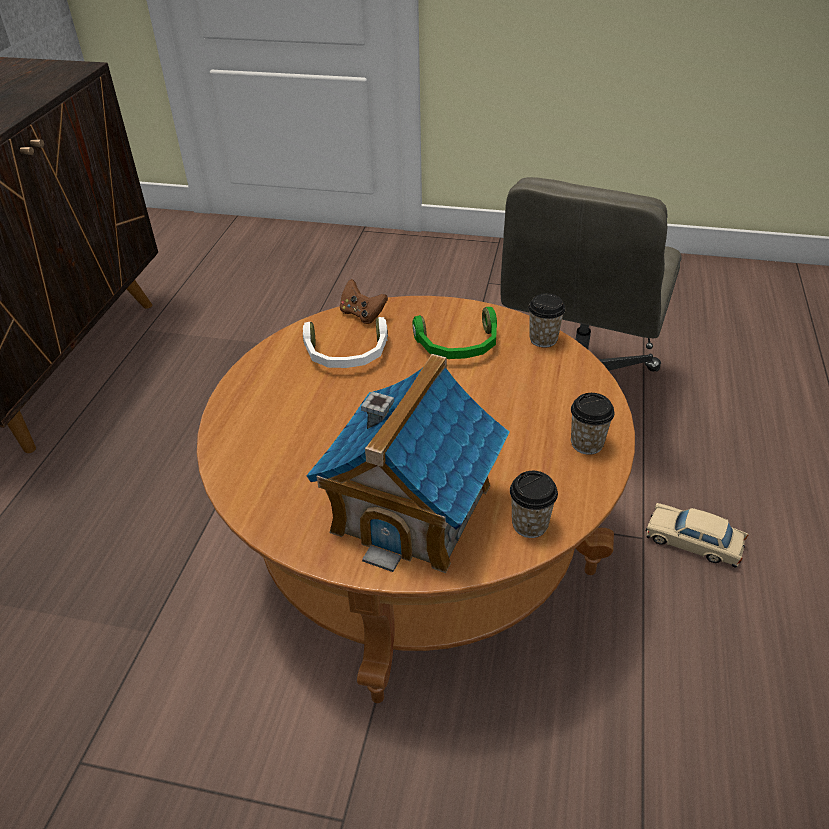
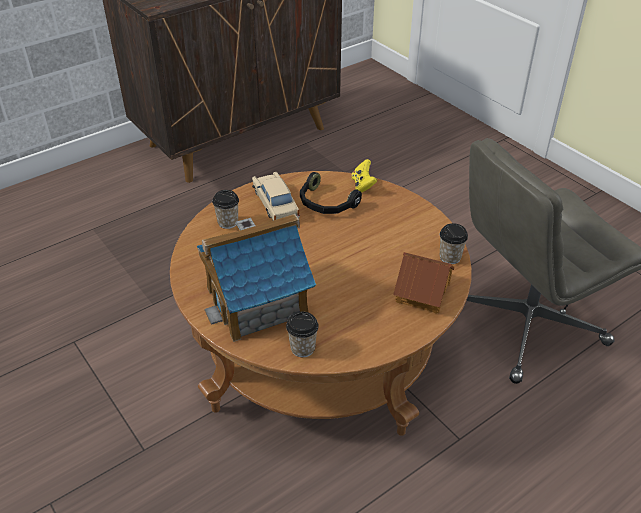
camera: 40 degrees right, 0 degrees up
white headphones [303,317,388,368] -> black headphones [300,172,362,214]
brown game controller [340,279,388,324] -> yellow game controller [352,159,377,193]
green headphones [413,307,497,359] -> none
cup [571,393,615,455] -> cup moved to [212,190,239,229]
beige toy car [646,503,749,568] -> beige toy car moved to [252,172,300,221]
none -> toy house [393,252,454,314]

